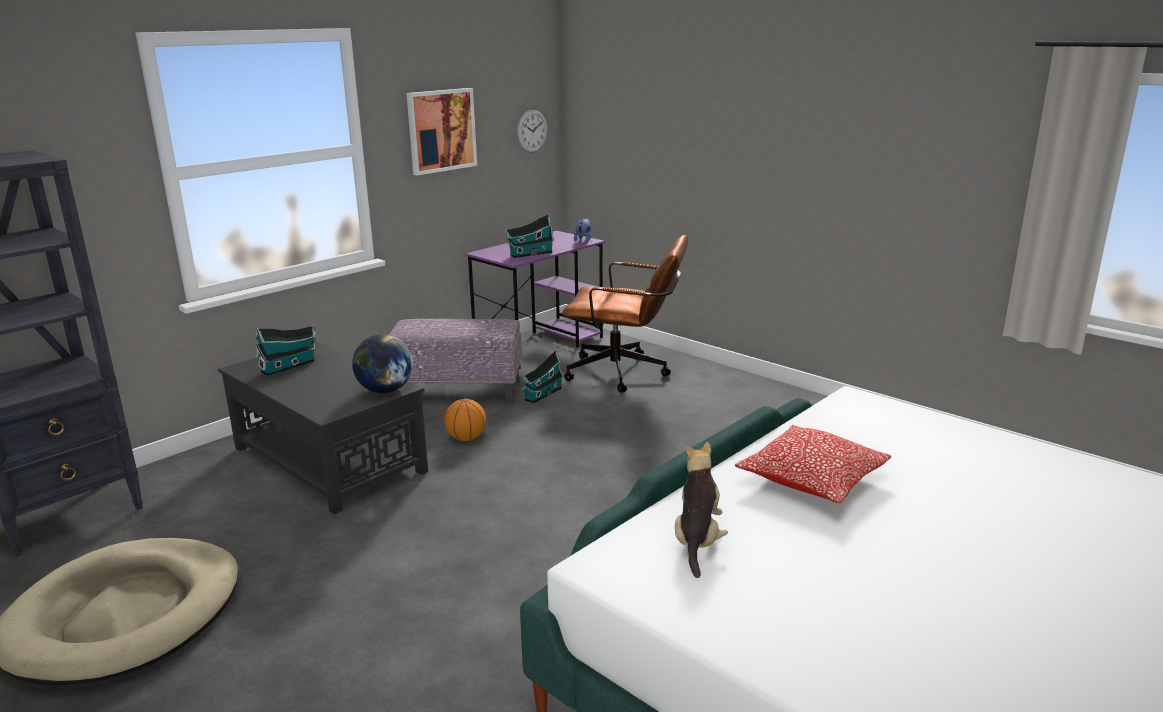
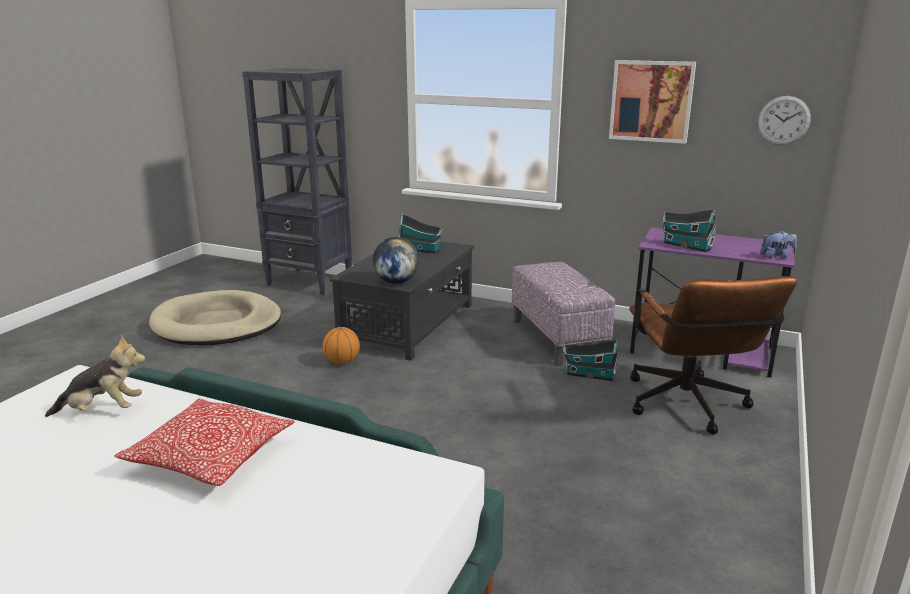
camera: 70 degrees right, 0 degrees up
basketball [444,399,486,441] -> basketball moved to [323,327,360,364]

